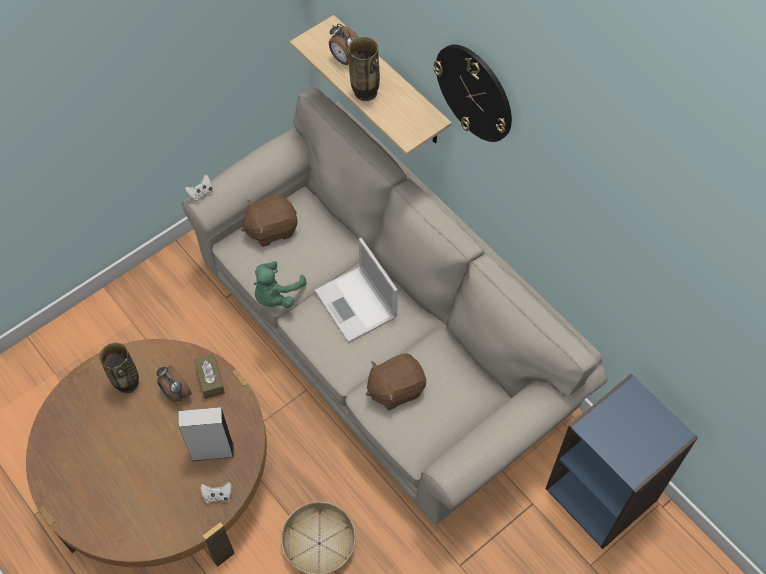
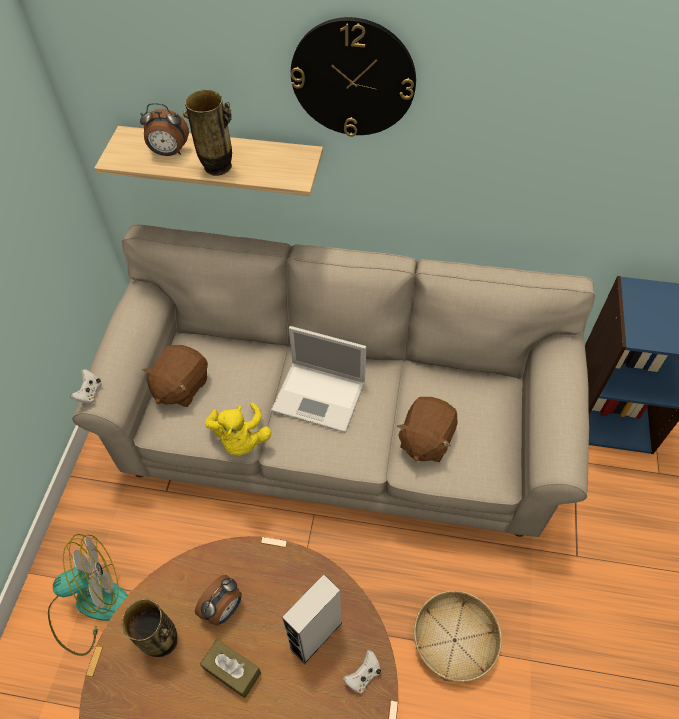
camera: 40 degrees left, 5 degrees down
alarm clock [156,366,192,403] -> alarm clock turned 60 degrees counterclockwise [195,575,242,626]
brown tissue box [194,354,225,399] -> brown tissue box moved to [200,639,261,698]
green plush toy [254,261,306,308] -> yellow plush toy [205,402,271,456]
none -> fan [48,534,128,656]

